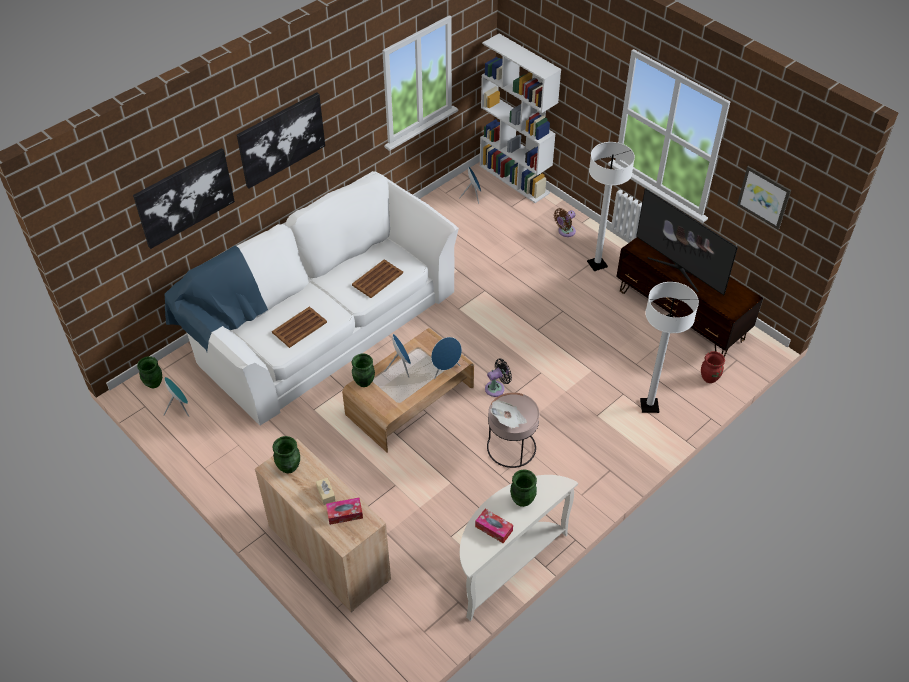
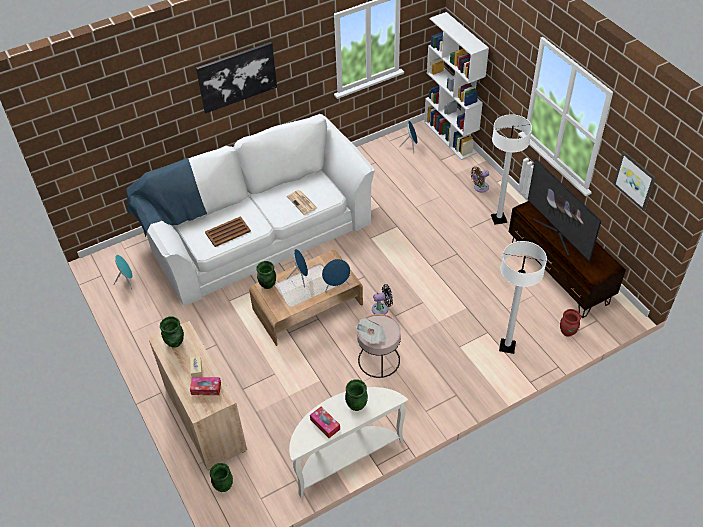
camera: 15 degrees right, 0 degrees up
picture [133,148,235,249] -> none
green vase [137,356,162,388] -> green vase moved to [210,463,233,492]
brown tray [352,259,403,298] -> newspaper [287,190,317,215]

